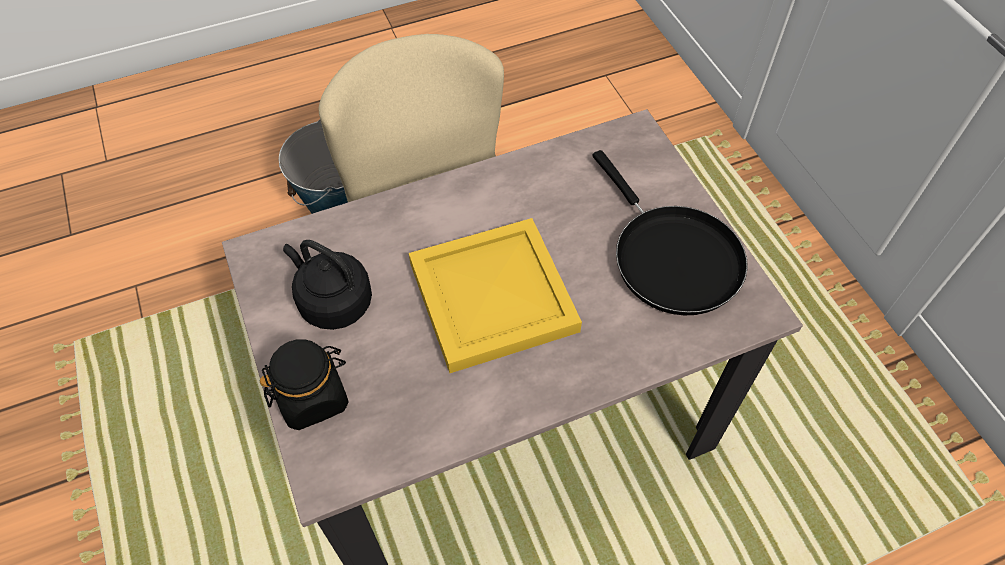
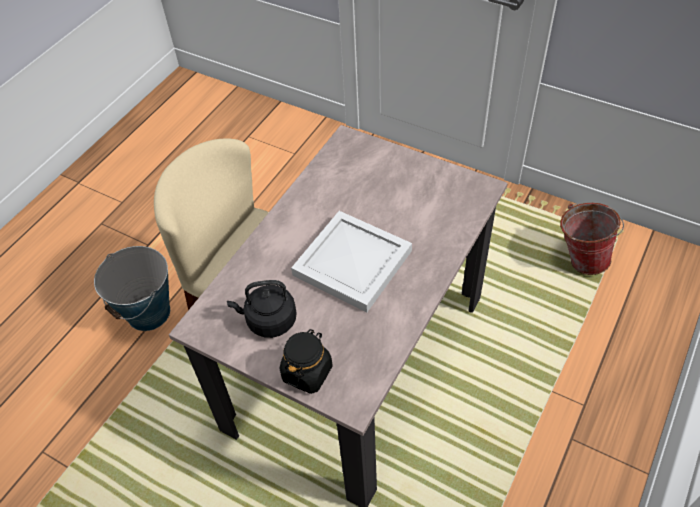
camera: 35 degrees left, 5 degrees down
yellow tray [409,218,582,373] -> white tray [291,211,412,312]
black frying pan [592,150,748,315] -> none
none -> bucket [560,203,624,275]

